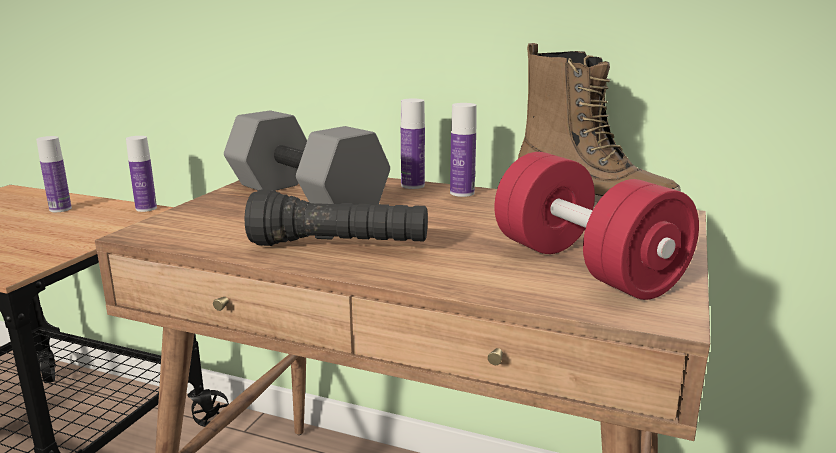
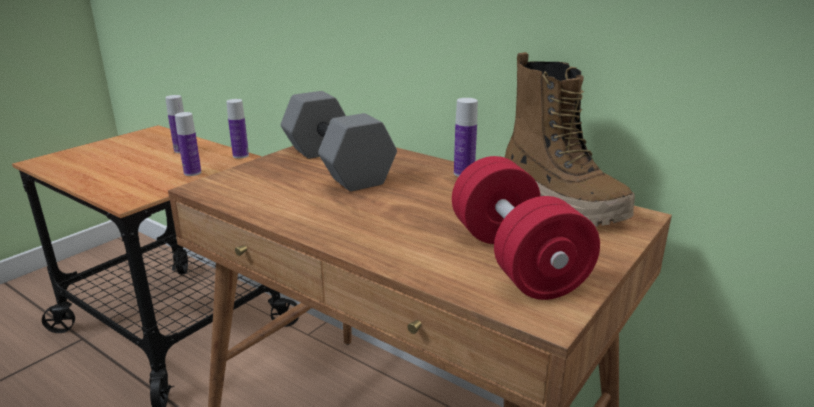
camera: 15 degrees right, 5 degrees up
black flashlight [245,189,428,246] -> none
bottle [401,99,425,189] -> bottle moved to [175,112,201,176]

